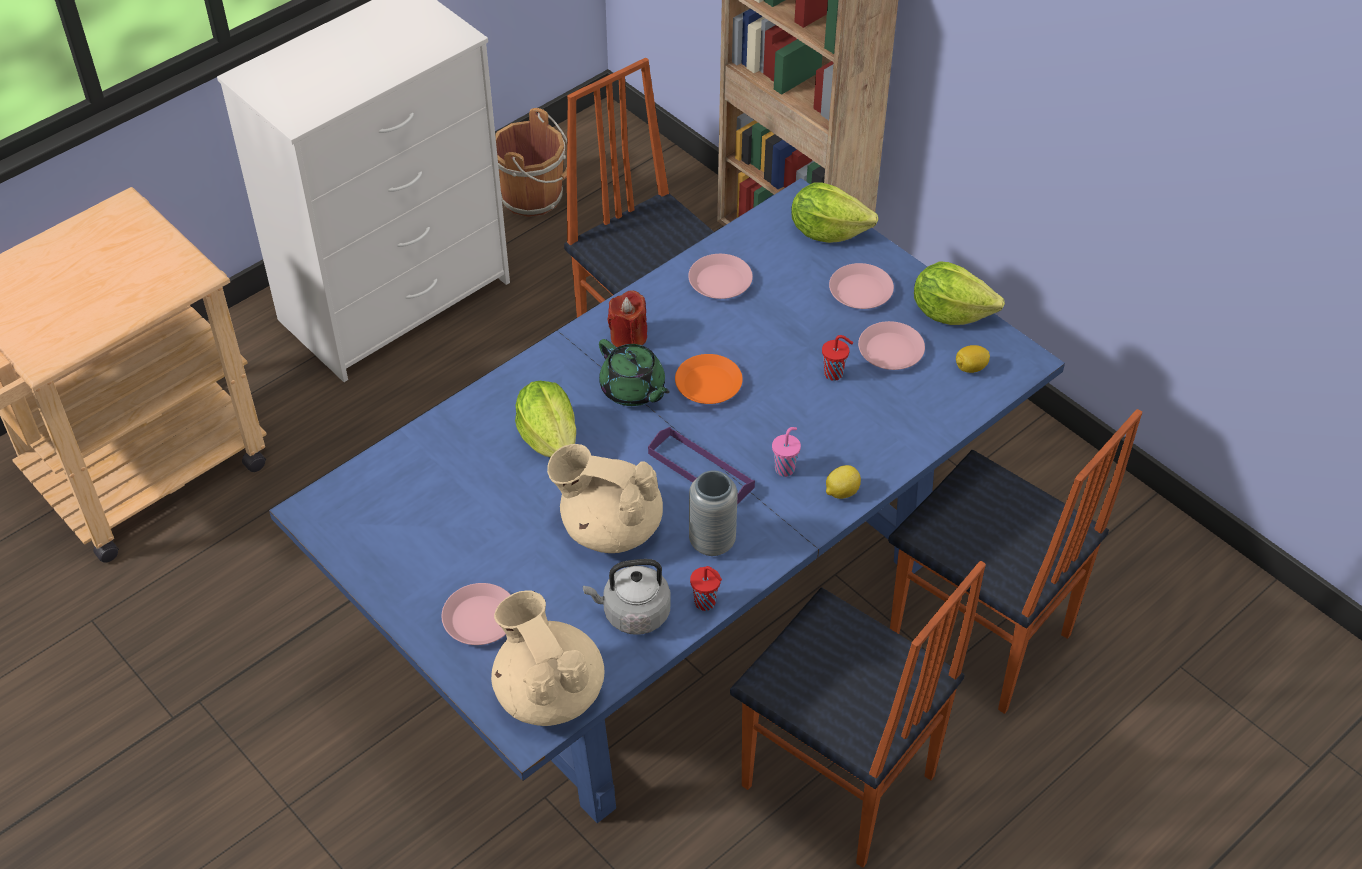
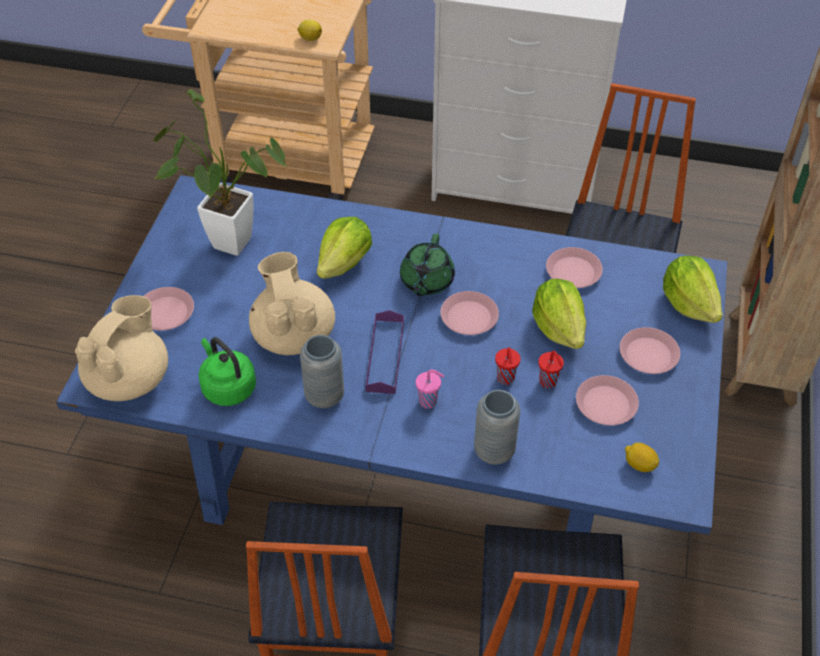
camera: 55 degrees right, 0 degrees up
brown bucket [495,108,567,217] -> none
grey kettle [583,559,671,635] -> green kettle [198,337,256,406]
red candle [608,290,647,347] -> none
orange plate [675,354,743,404] -> pink plate [440,291,499,335]
red cup [690,566,722,611] -> red cup moved to [495,347,521,385]
lemon [826,465,861,499] -> lemon moved to [297,20,322,41]
lettuce [914,261,1005,325] -> lettuce moved to [532,279,586,349]
none -> potted plant [153,89,287,256]
none -> grey vase [474,390,520,464]

